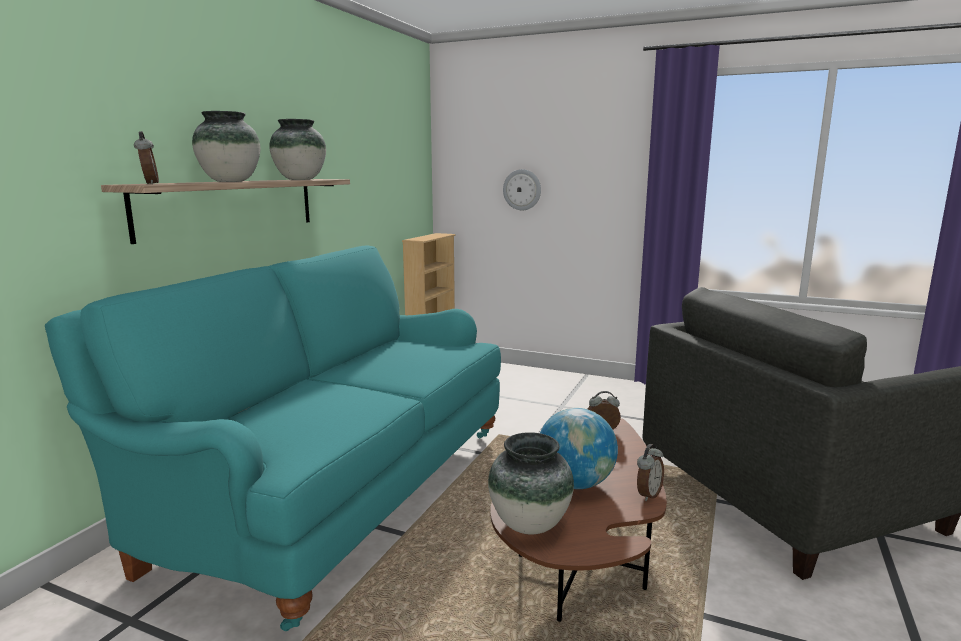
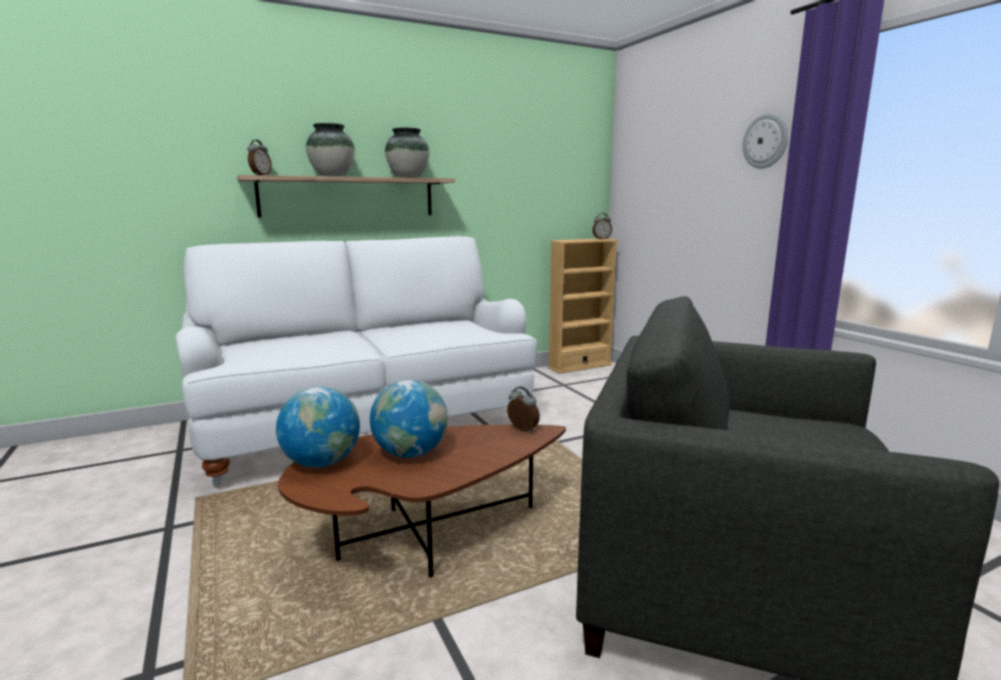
camera: 40 degrees right, 0 degrees up
turquoise sofa [45,246,501,631] -> white sofa [175,236,537,486]
vase [488,432,574,535] -> globe [276,387,360,468]
wall clock [503,169,541,210] -> wall clock moved to [743,113,788,169]
alarm clock [637,444,664,501] -> alarm clock moved to [592,213,612,239]

